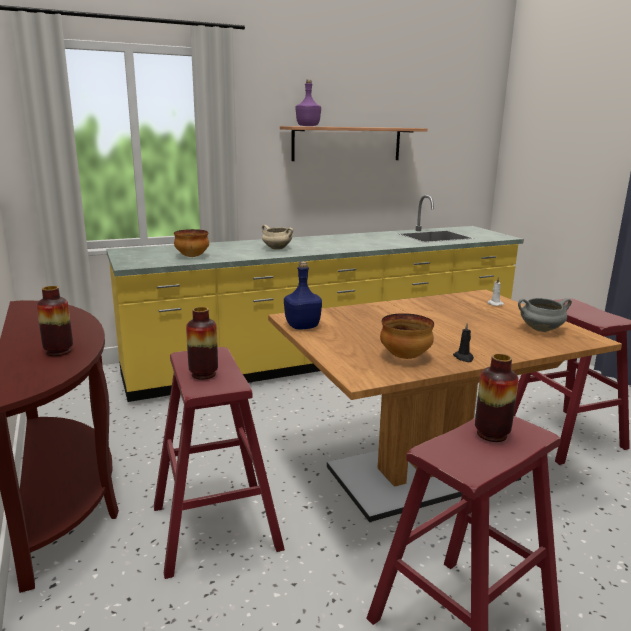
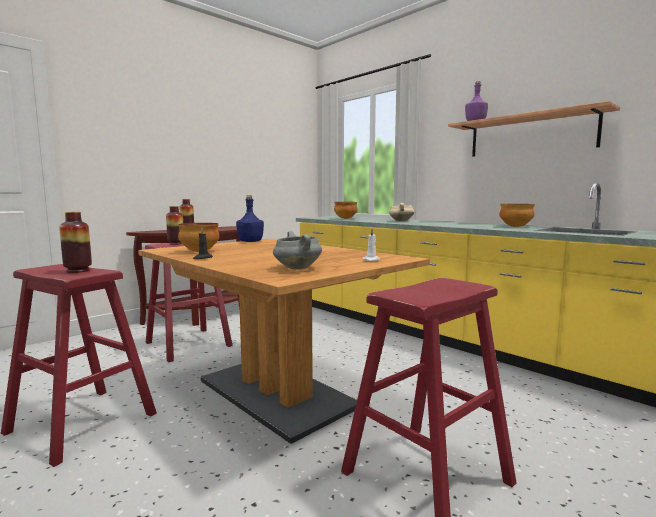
camera: 70 degrees right, 10 degrees down
none -> bowl [499,204,535,227]

